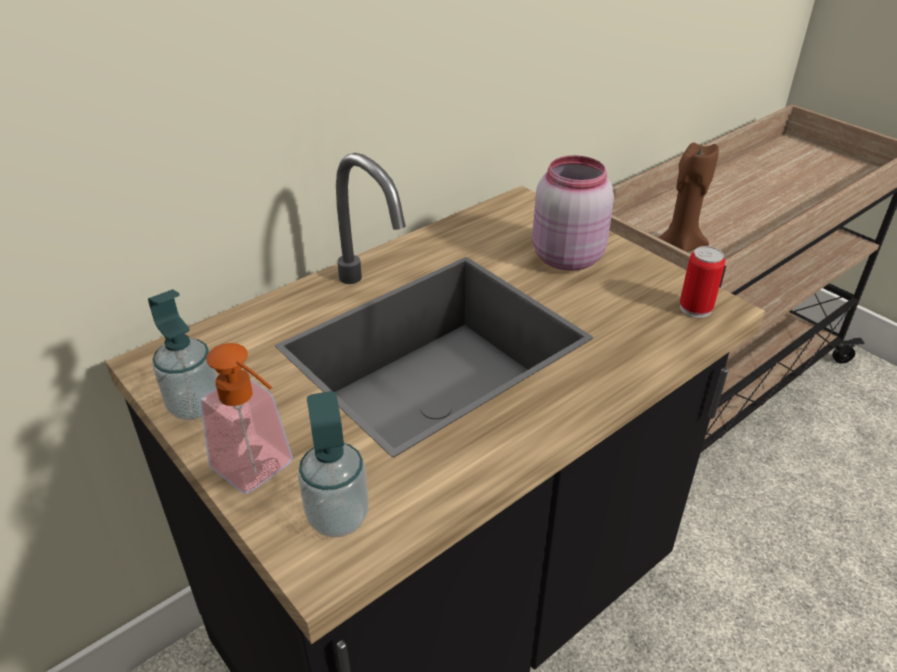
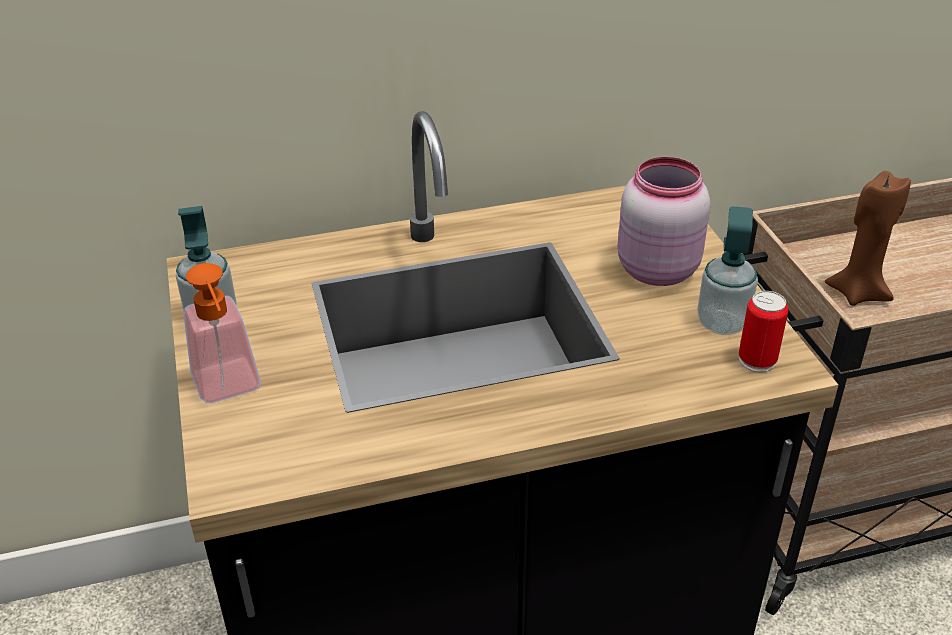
camera: 25 degrees right, 0 degrees up
soap dispenser [298,391,369,537] -> soap dispenser moved to [697,206,758,335]

